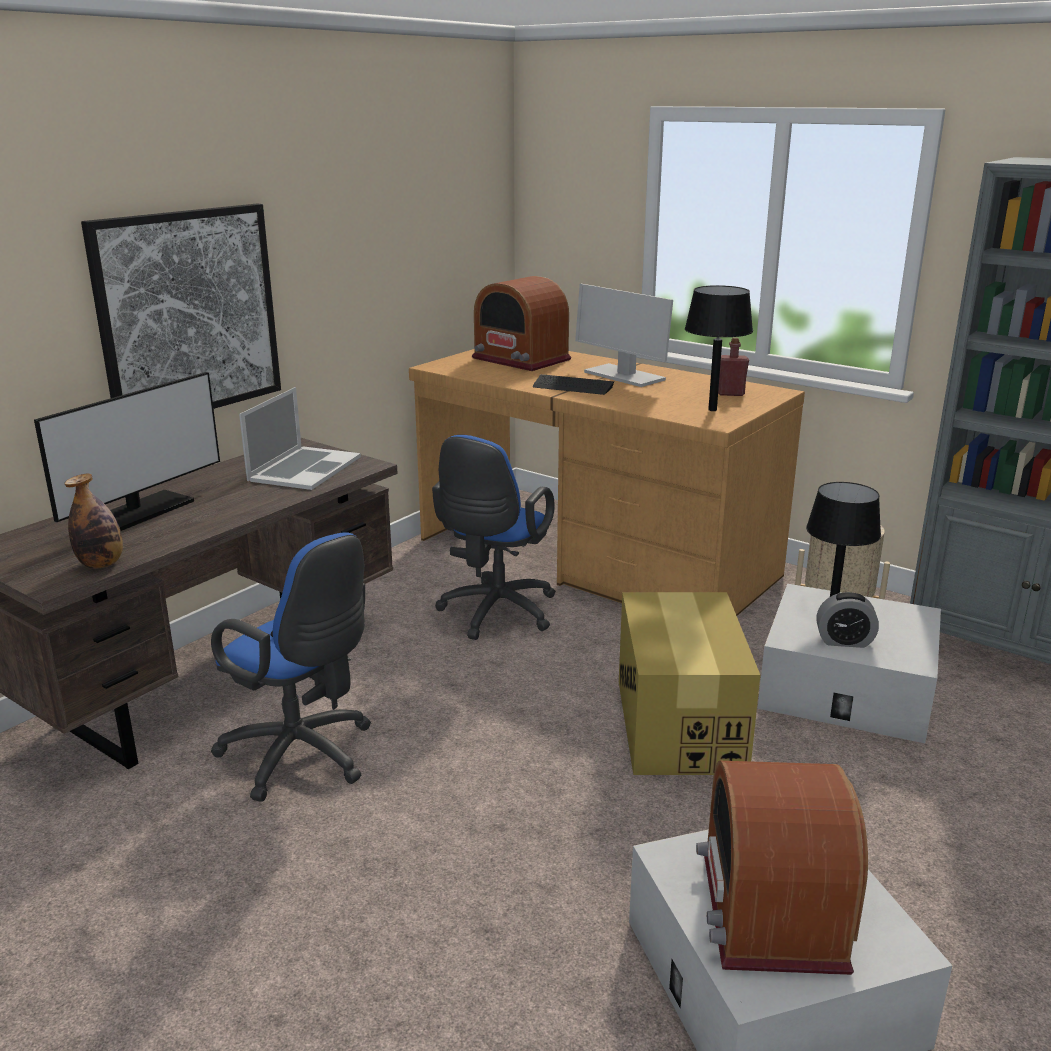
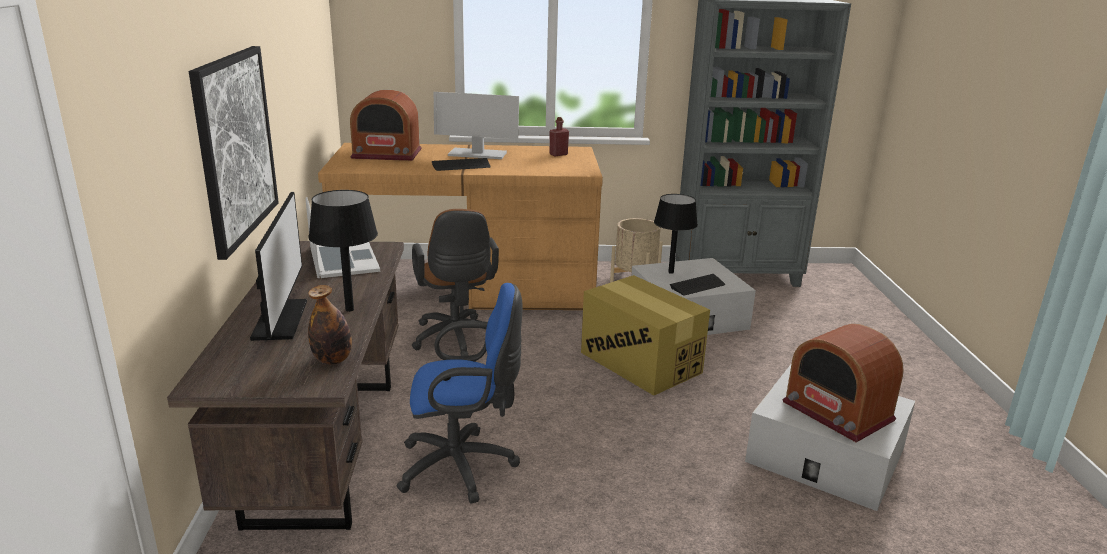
camera: 40 degrees left, 0 degrees up
blue office chair [432,435,556,640] -> brown office chair [412,209,499,356]
black table lamp [685,285,753,411] -> black table lamp moved to [308,190,378,312]
alarm clock [816,592,879,648] -> keyboard [670,274,725,296]

